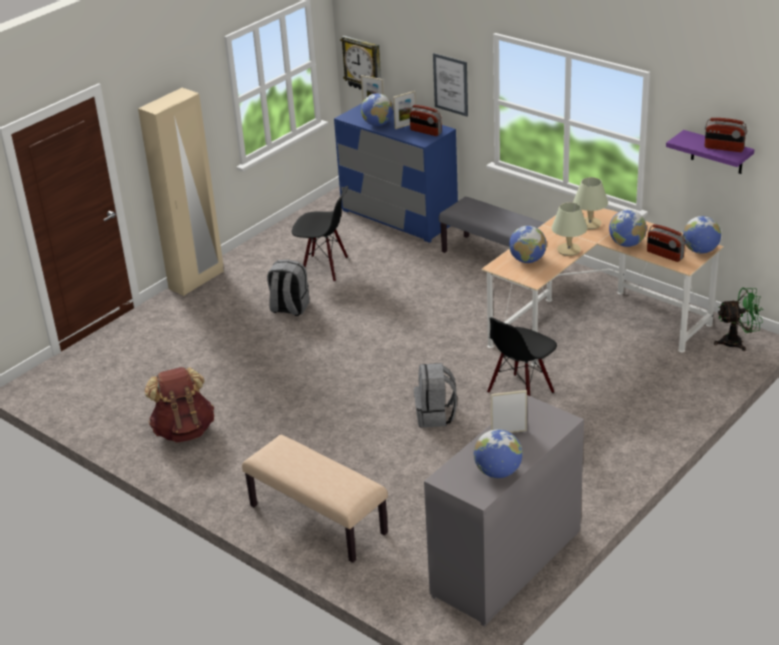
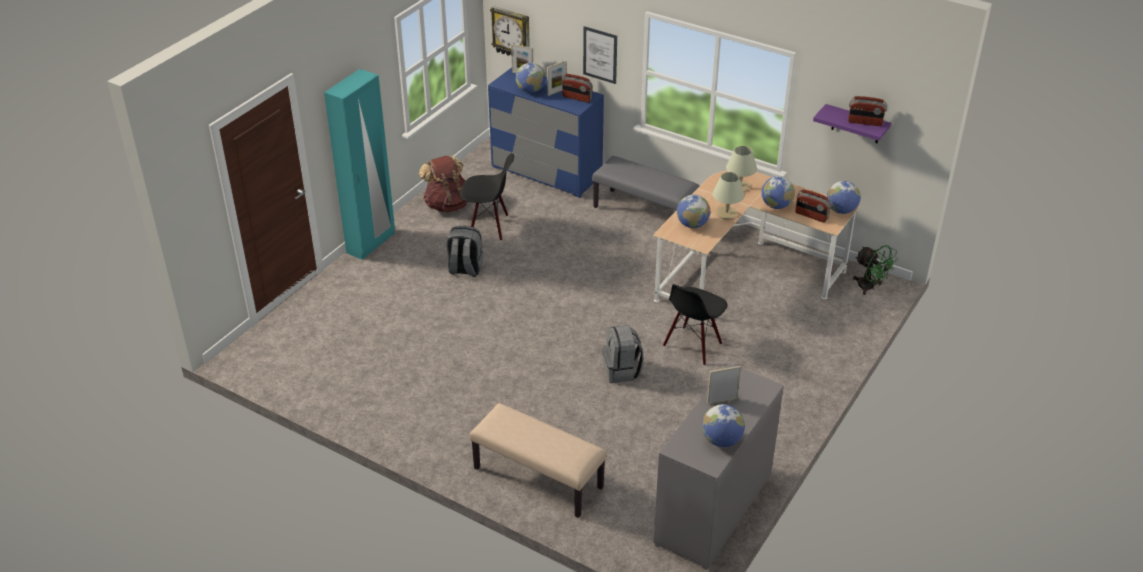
camera: 10 degrees left, 5 degrees up
beige wardrobe [138,88,224,296] -> turquoise wardrobe [324,69,395,260]
brown backpack [145,367,214,443] -> brown backpack moved to [419,156,467,213]
green fan [714,288,763,351] -> green fan turned 60 degrees clockwise [853,245,898,295]

